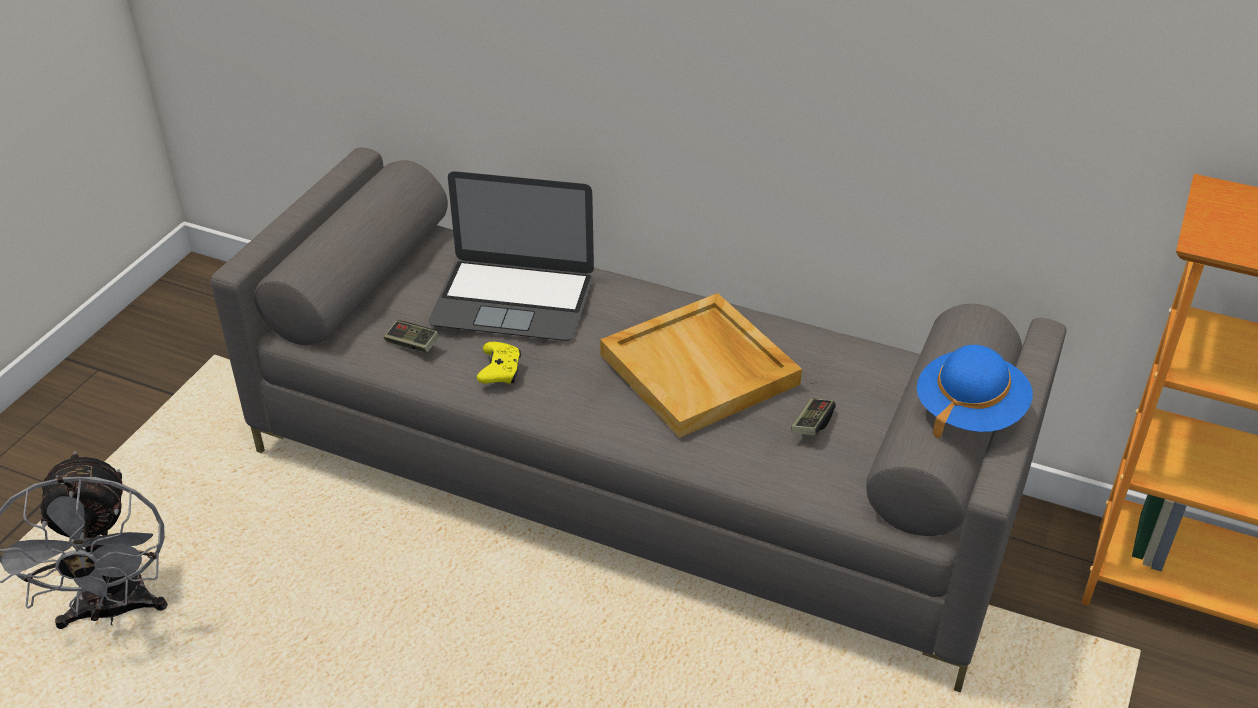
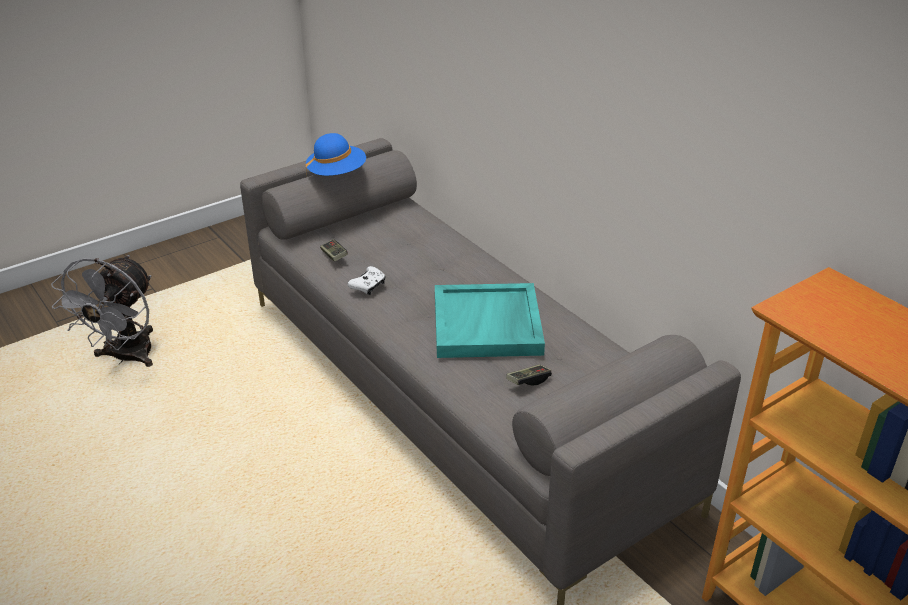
camera: 30 degrees right, 5 degrees down
laptop [428,171,594,341] -> none
yellow game controller [477,341,521,384] -> white game controller [348,266,386,295]
beige tray [600,293,802,438] -> turquoise tray [435,283,545,358]
blue hat [917,345,1033,439] -> blue hat moved to [305,133,366,177]

